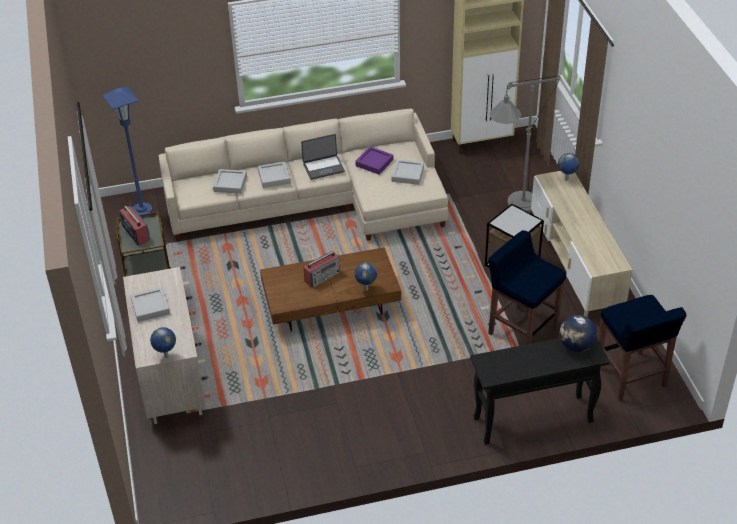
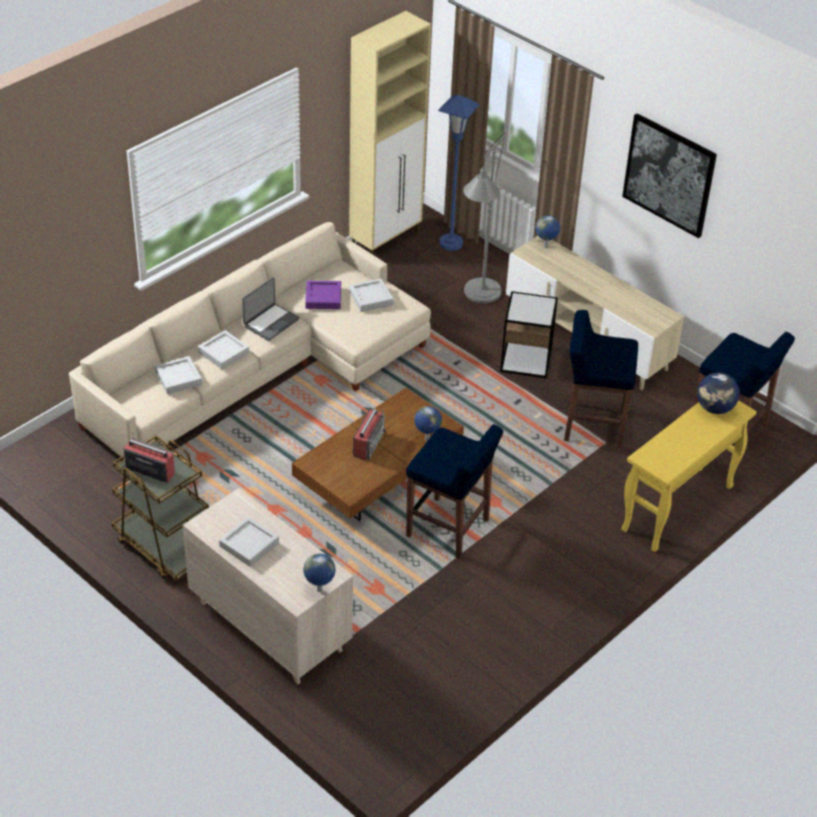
camera: 35 degrees left, 0 degrees up
blue floor lamp [102,87,153,218] -> blue floor lamp moved to [438,95,480,251]
black console table [470,338,610,445] -> yellow console table [621,400,757,552]
none -> blue stool [406,424,503,559]
none -> picture [622,113,717,238]

